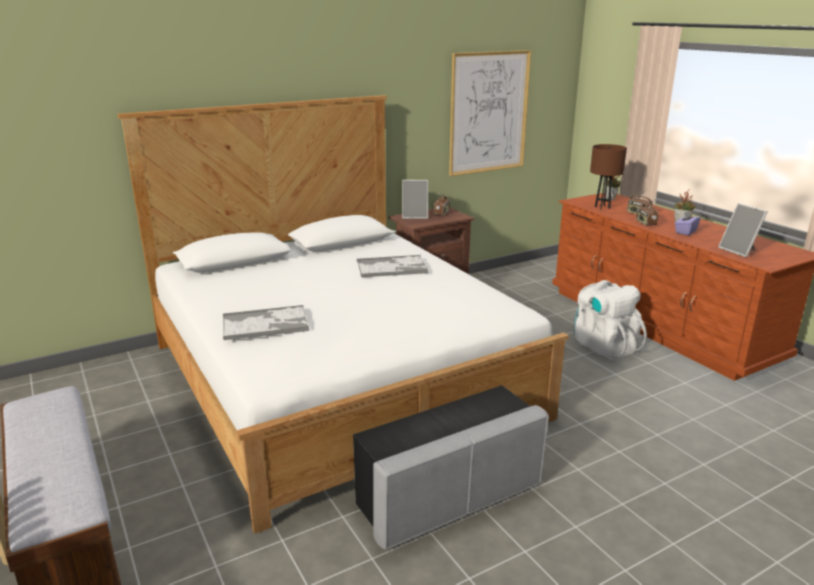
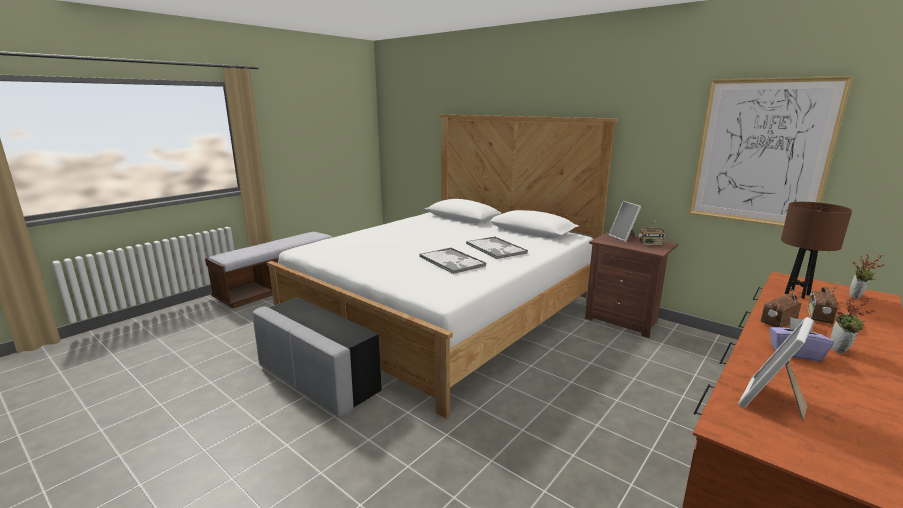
camera: 70 degrees right, 5 degrees down
tray [223,305,309,340] -> tray moved to [419,248,486,274]
white backpack [574,280,647,360] -> none

